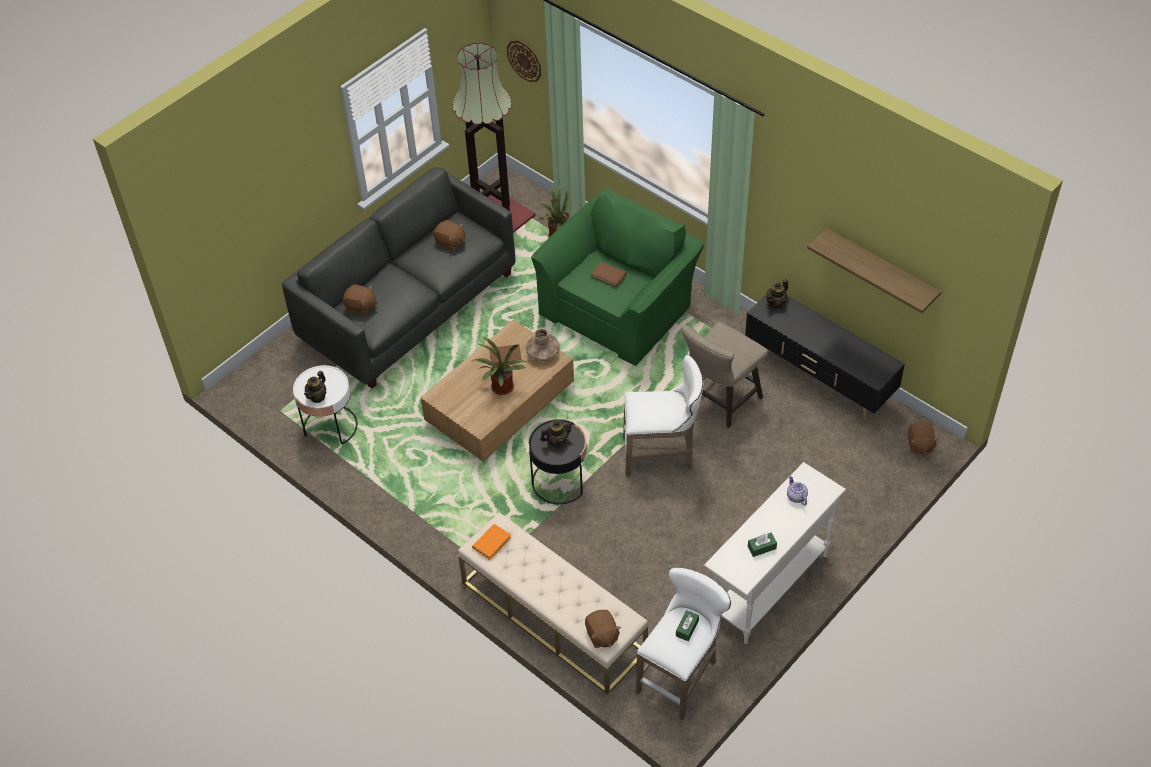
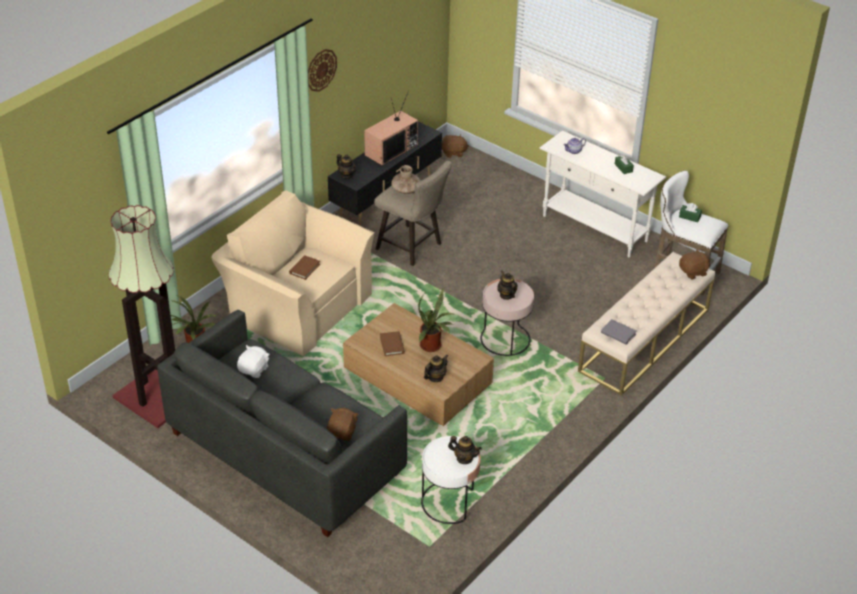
camera: 95 degrees left, 10 degrees down
brown plush toy [433,220,465,251] -> white plush toy [237,345,270,378]
orange book [472,524,511,560] -> grey book [601,319,637,345]
wall clock [507,40,541,82] -> wall clock moved to [308,49,337,92]
brown vase [526,328,560,361] -> brown vase moved to [391,165,421,194]
black side table [529,419,587,504] -> pink side table [480,279,534,356]
green armchair [531,189,704,366] -> beige armchair [212,191,374,356]
white stool [623,355,703,477] -> none
shelf [807,228,941,313] -> none
none -> television [364,91,418,166]
none -> teapot [424,355,448,382]

